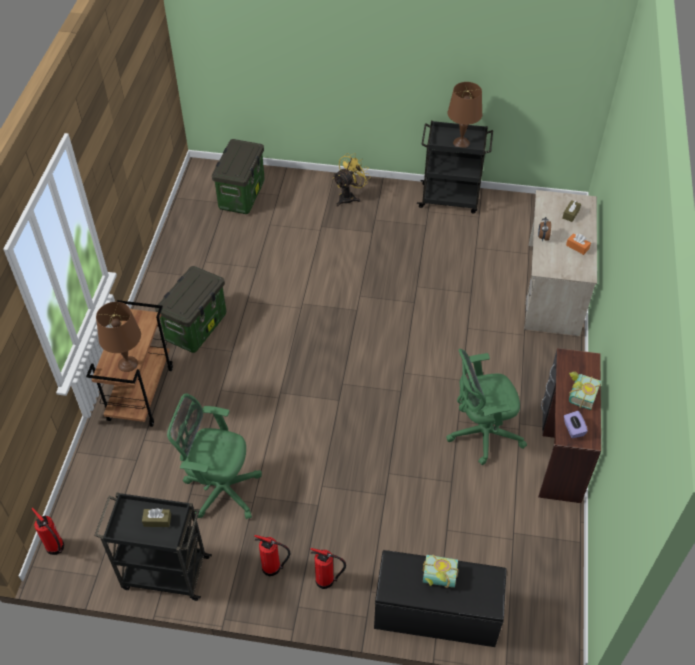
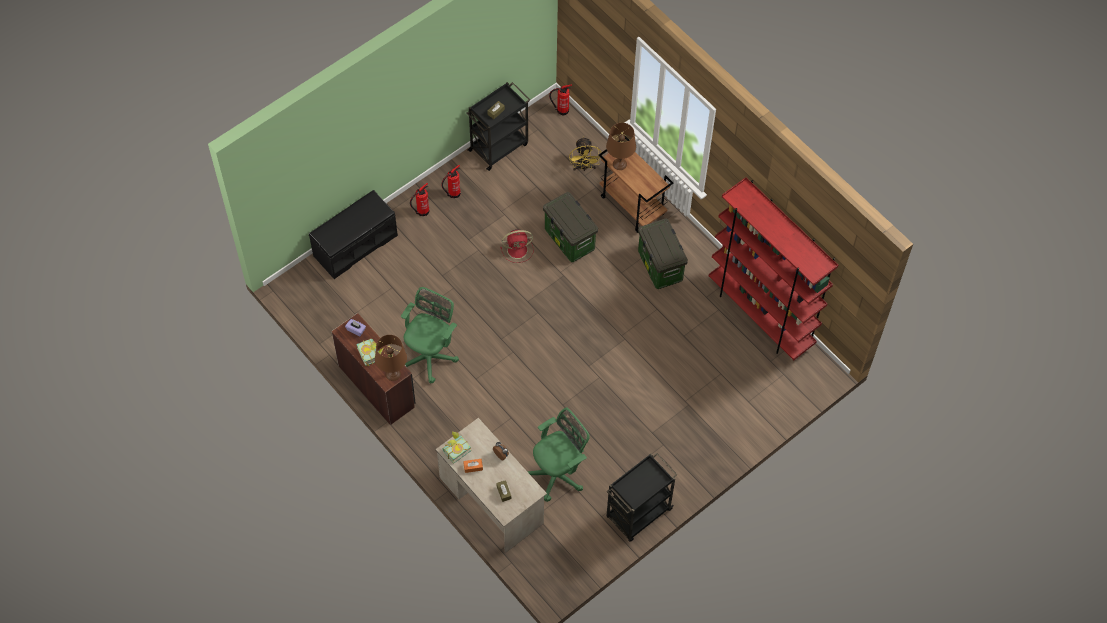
camera: 130 degrees right, 10 degrees up
green office chair [167,393,262,519] -> green office chair moved to [527,408,590,502]
storage box [212,139,265,214] -> storage box moved to [543,192,598,262]
yellow fan [333,153,371,207] -> yellow fan moved to [569,136,602,171]
book [423,555,459,588] -> book moved to [442,431,471,463]
brown table lamp [448,82,482,148] -> brown table lamp moved to [375,335,407,381]
none -> red fan [500,229,533,263]
none -> red bookcase [709,177,838,360]

